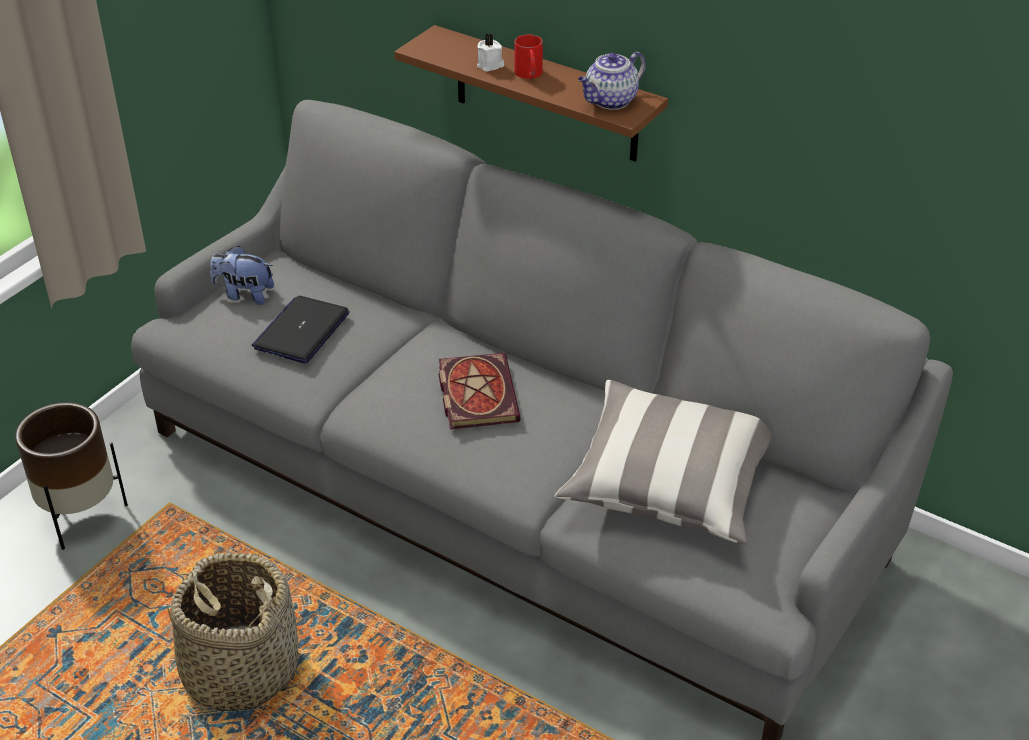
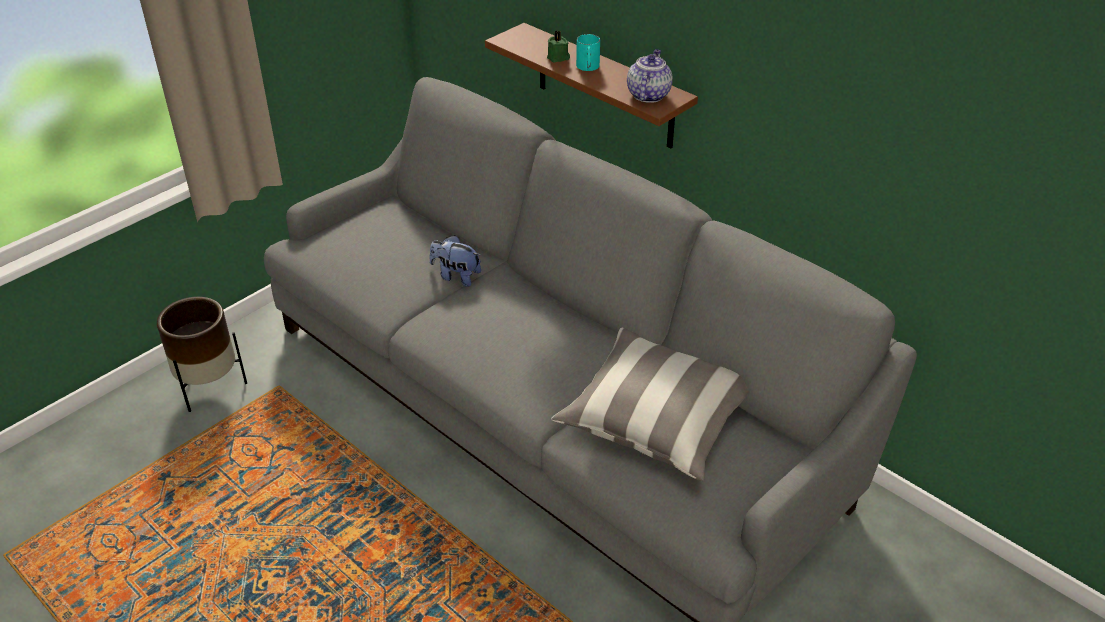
camera: 10 degrees right, 0 degrees up
basket [166,553,301,712] -> none
plush toy [210,246,274,305] -> plush toy moved to [430,235,481,287]
laptop [252,296,350,363] -> none
book [439,353,521,429] -> none
white candle [477,33,504,72] -> green candle [547,31,570,62]
red mug [514,34,543,79] -> turquoise mug [576,34,600,71]
teapot [578,52,646,110] -> teapot turned 135 degrees clockwise [627,49,673,103]

